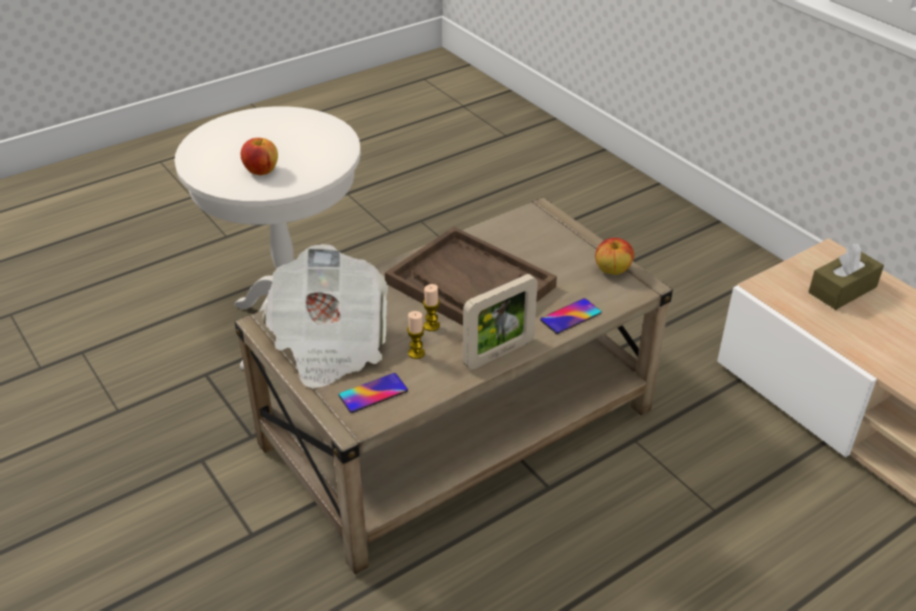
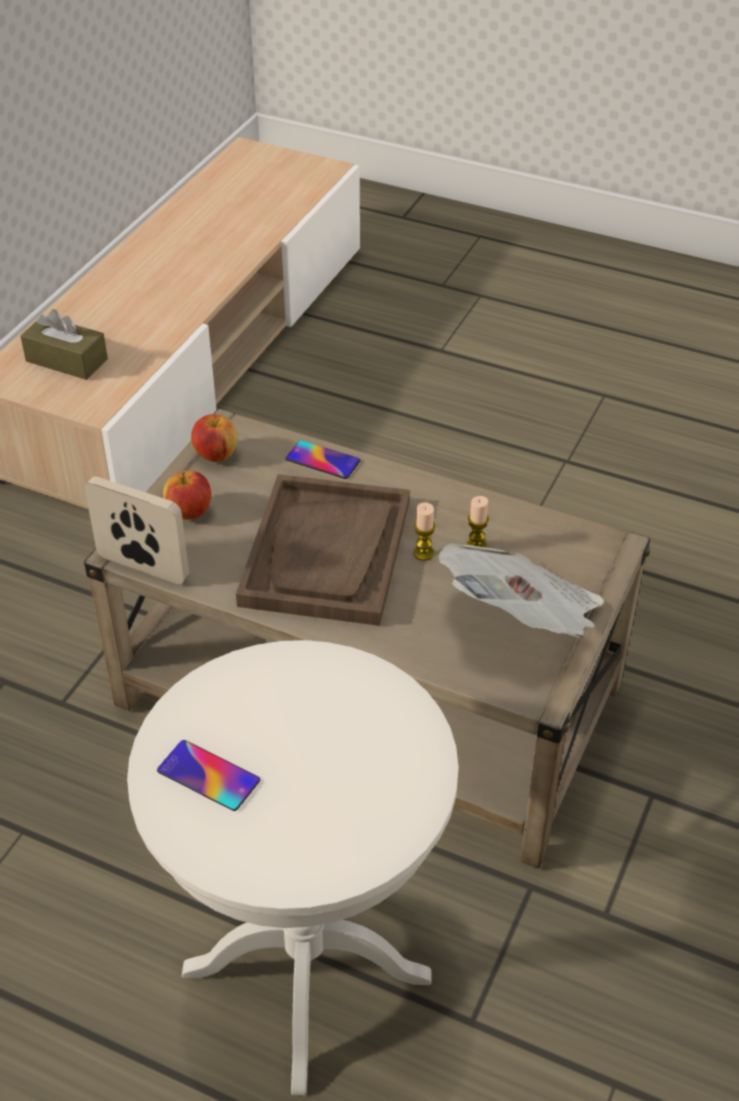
camera: 120 degrees left, 5 degrees up
apple [241,138,278,175] -> apple moved to [163,471,211,520]
phone [339,373,408,413] -> phone moved to [157,740,260,811]
picture frame [463,274,538,370] -> picture frame moved to [85,477,189,584]

